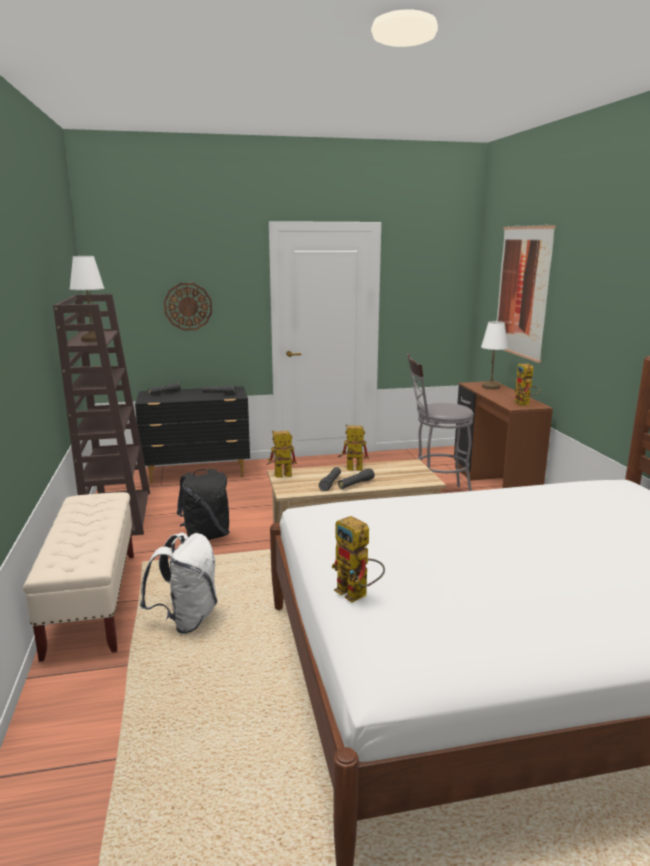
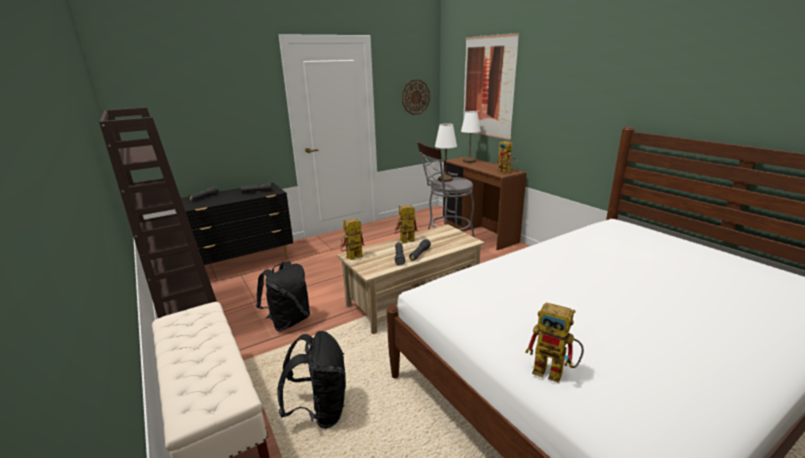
camera: 20 degrees left, 5 degrees up
white table lamp [70,256,104,342] -> white table lamp moved to [435,123,457,182]
white backpack [140,533,217,634] -> black backpack [278,331,346,429]
wall clock [164,283,212,331] -> wall clock moved to [402,80,430,115]

